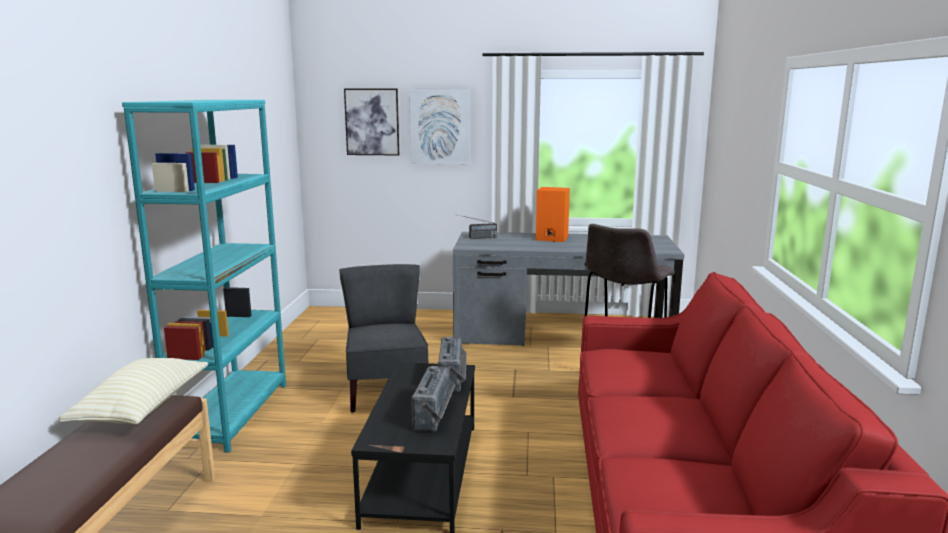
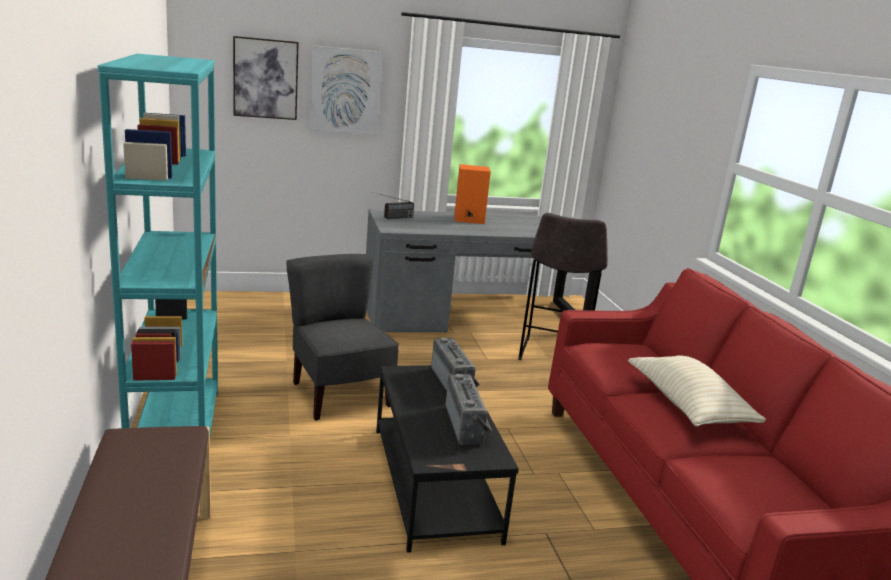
camera: 20 degrees left, 5 degrees up
beige pillow [59,358,208,424] -> beige pillow moved to [628,355,766,427]

